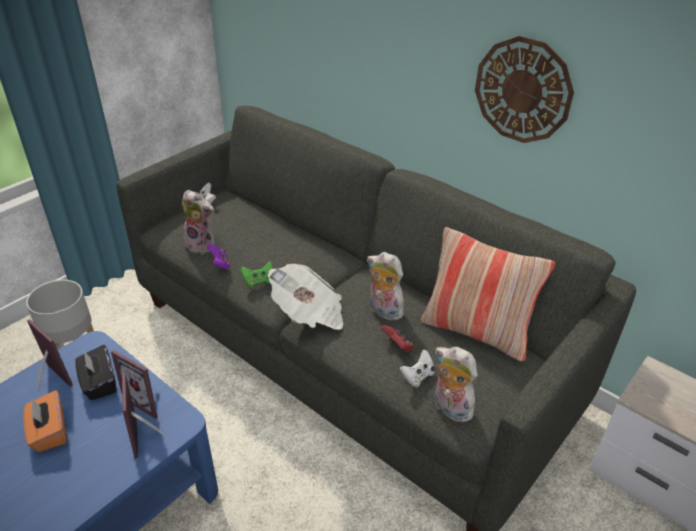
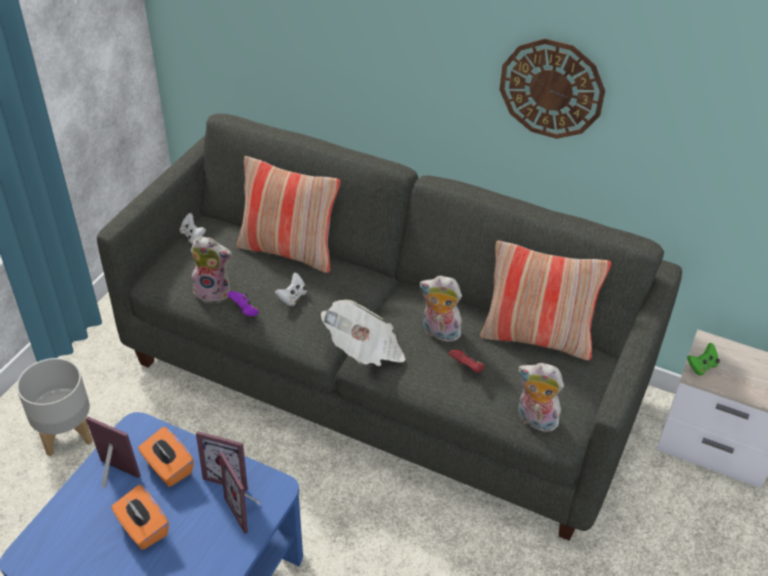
camera: 15 degrees left, 5 degrees up
black tissue box [75,345,116,400] -> orange tissue box [138,427,194,487]
green game controller [241,261,273,287] -> green game controller moved to [687,343,720,376]
white game controller [400,350,435,387] -> white game controller moved to [275,273,307,306]
none -> pillow [237,156,340,273]

